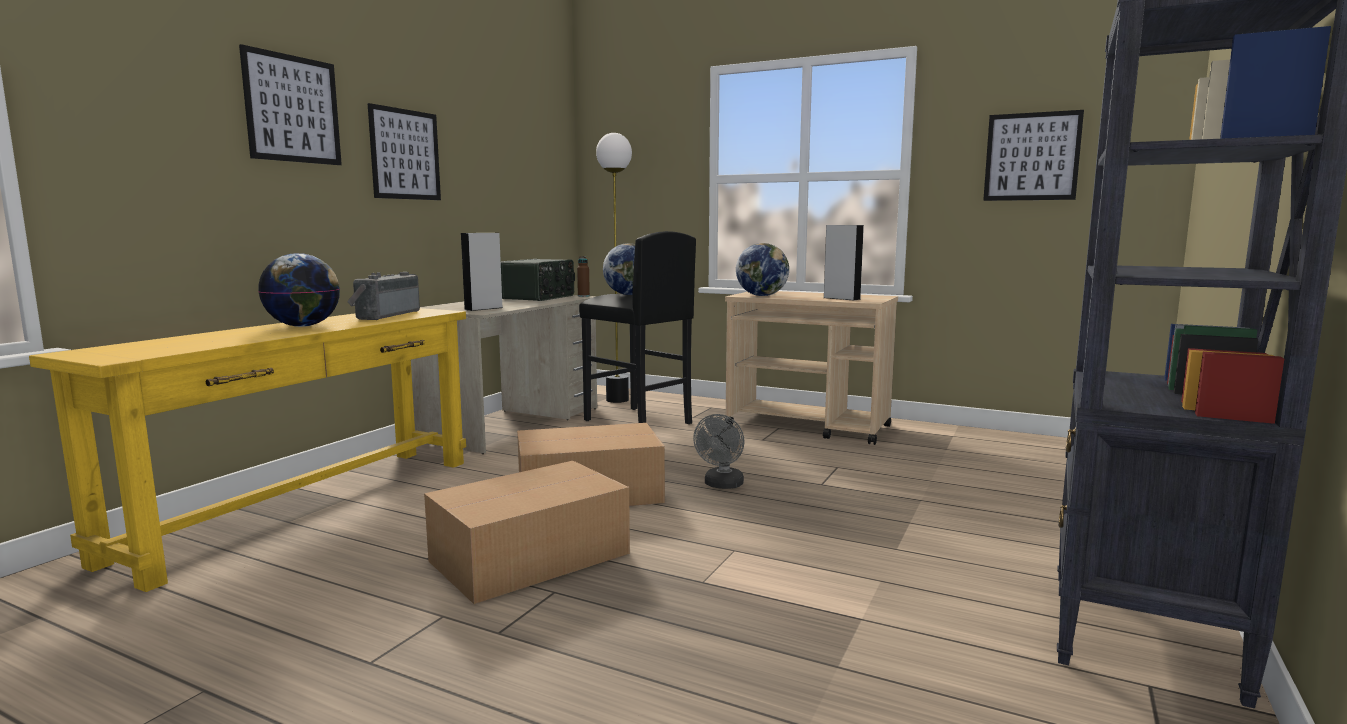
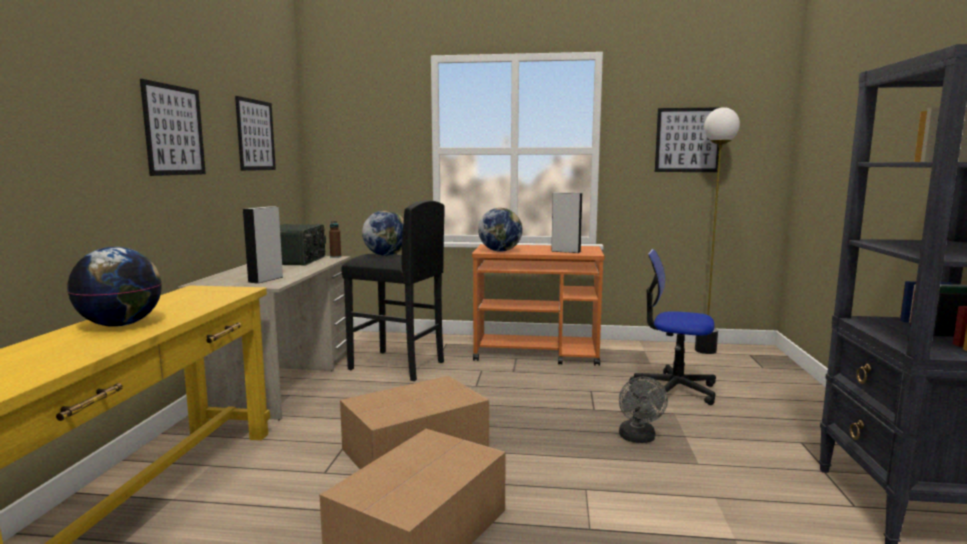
camera: 20 degrees left, 0 degrees up
picture [239,44,342,165] -> picture moved to [235,96,276,171]
radio [347,272,420,320] -> none
floor lamp [596,133,632,403] -> floor lamp moved to [695,107,740,354]
grey fan [693,414,745,489] -> grey fan moved to [619,377,668,443]
beige cart [725,291,898,445] -> orange cart [472,244,605,366]
none -> office chair [629,249,716,405]

